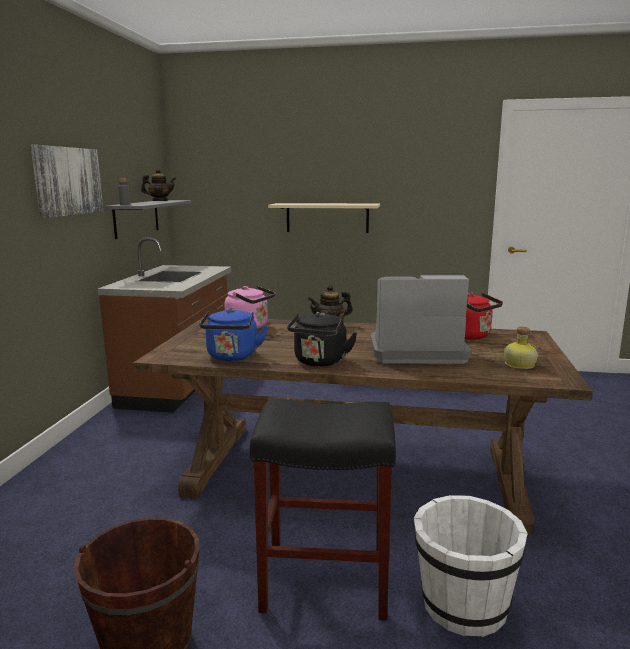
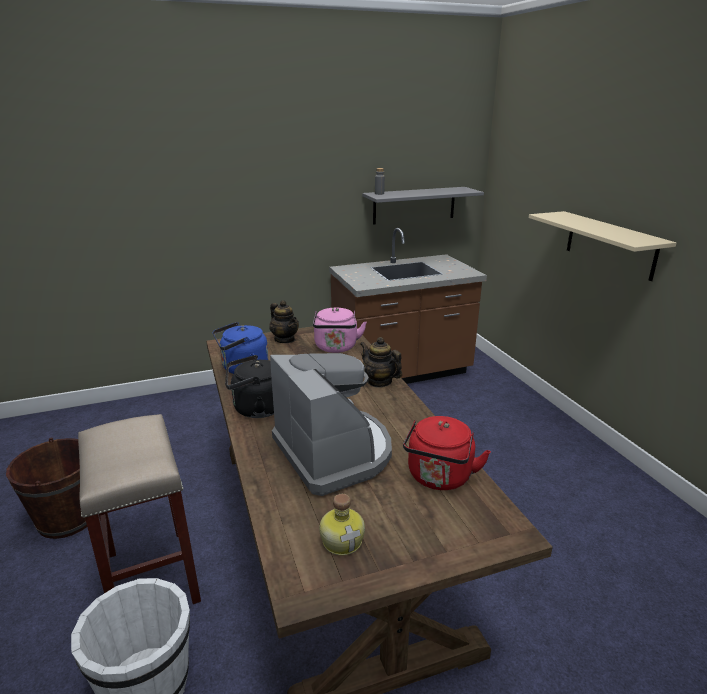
camera: 60 degrees right, 10 degrees up
picture [31,145,103,218] -> none
teapot [141,169,176,201] -> teapot moved to [269,300,299,343]
black stool [250,399,396,621] -> beige stool [78,414,201,604]

